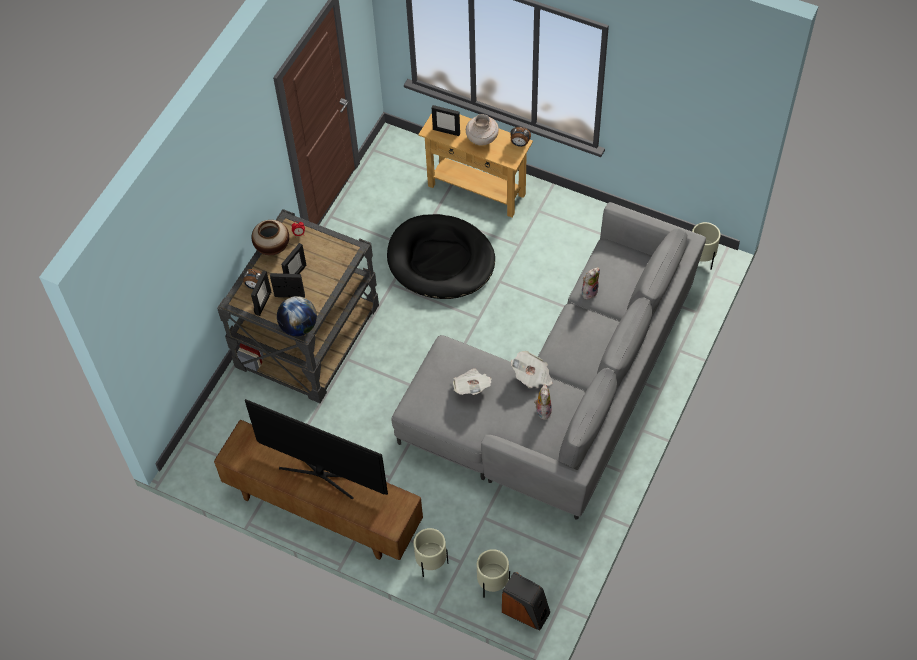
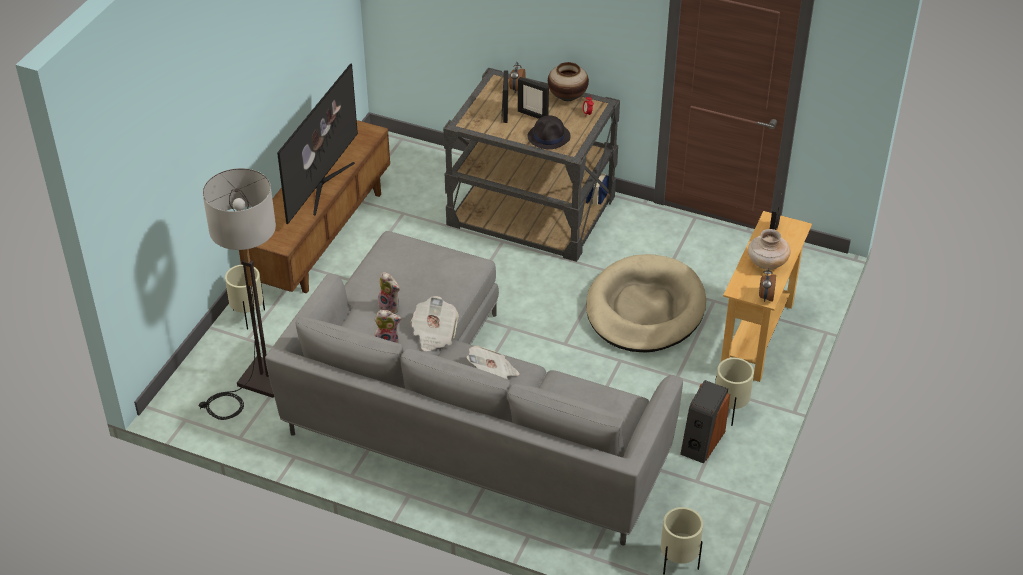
camera: 85 degrees right, 15 degrees down
picture frame [251,270,271,316] -> none
globe [277,296,317,336] -> none
black dog bed [387,214,495,299] -> beige dog bed [586,254,706,353]
newspaper [453,368,492,395] -> newspaper moved to [466,346,520,379]
beige planter [477,549,510,597] -> beige planter moved to [715,358,754,426]
speaker [502,572,550,631] -> speaker moved to [680,380,730,464]
plush toy [582,267,600,300] -> plush toy moved to [378,272,400,314]
none -> floor lamp [199,168,276,420]
none -> black hat [527,115,571,149]

